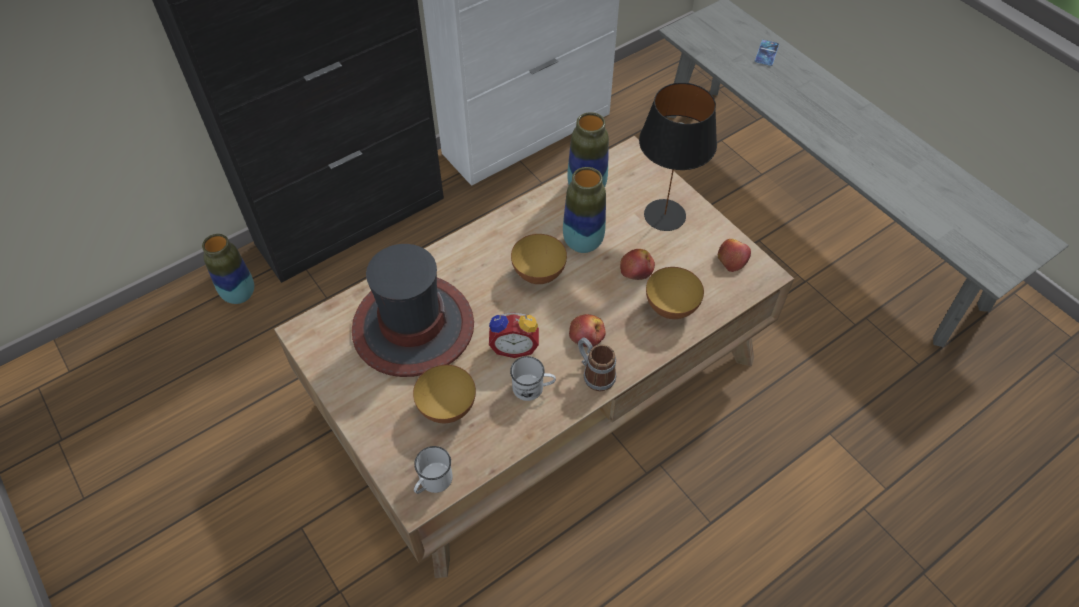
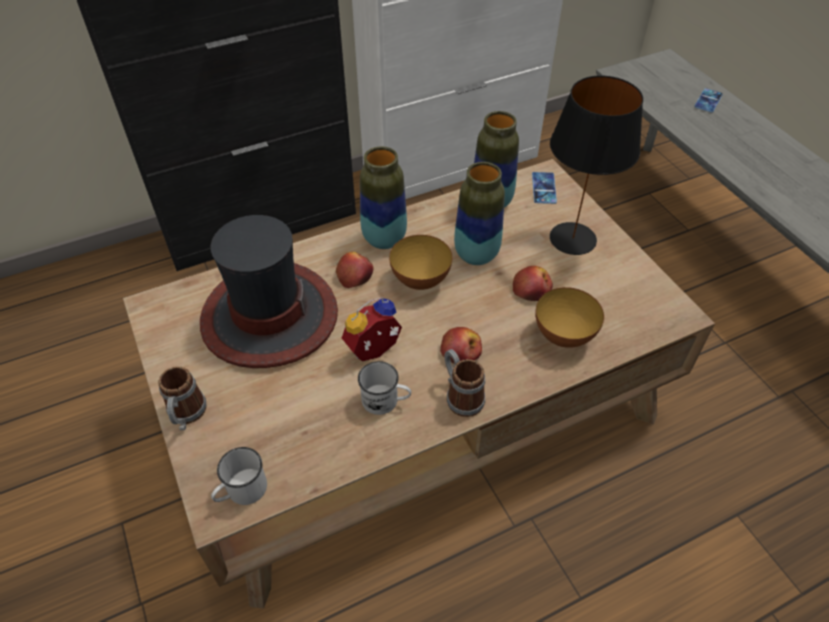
camera: 10 degrees right, 5 degrees down
vase [202,234,254,304] -> vase moved to [360,146,407,249]
bowl [413,365,476,423] -> none
alarm clock [489,312,539,358] -> alarm clock turned 135 degrees clockwise [342,297,402,361]
apple [718,239,751,272] -> apple moved to [336,252,374,288]
none -> mug [159,366,207,430]
none -> phone [532,172,557,204]

